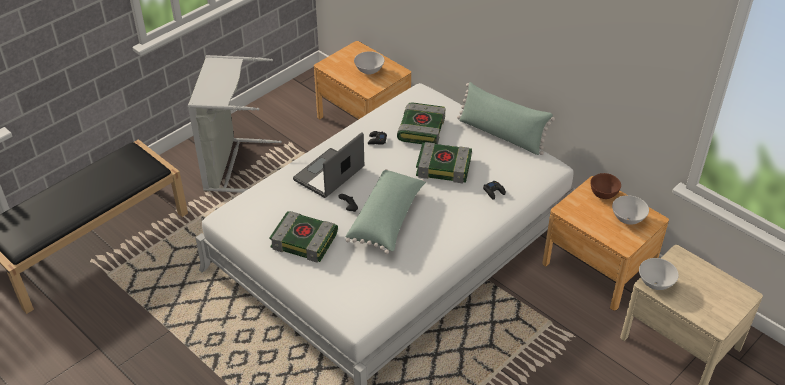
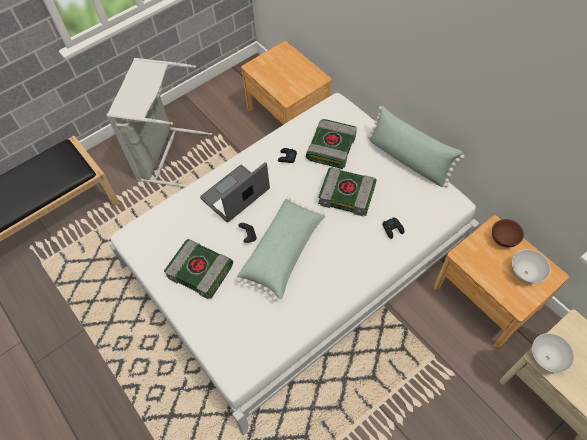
camera: 10 degrees right, 15 degrees up
white bowl [354,51,384,75] -> none

